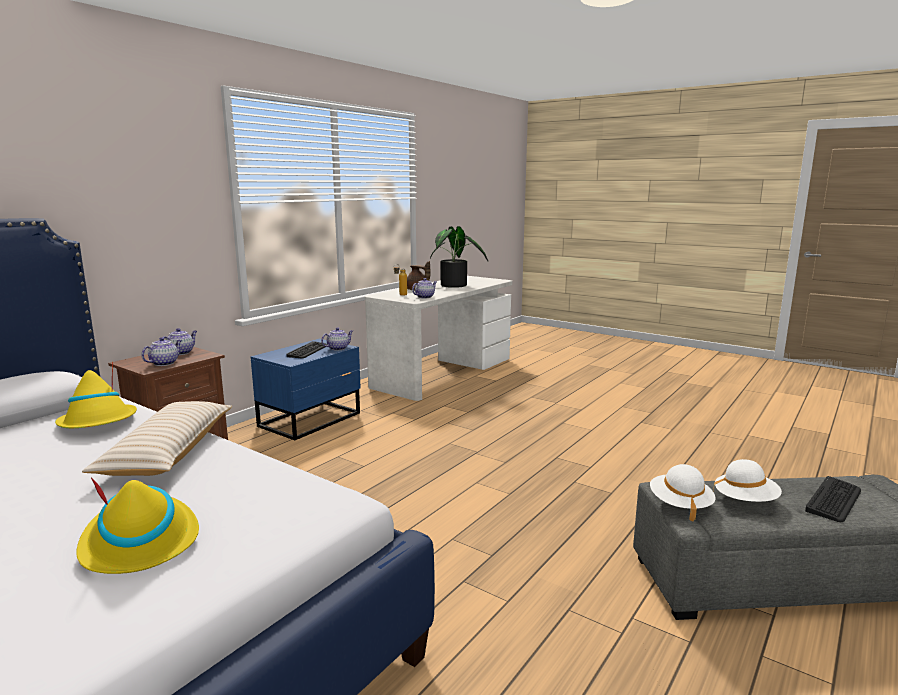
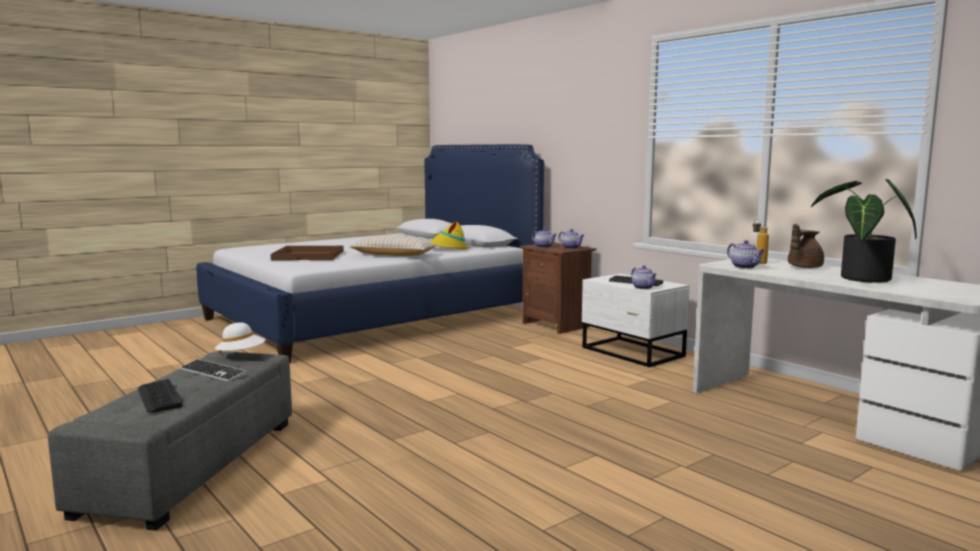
camera: 105 degrees right, 5 degrees down
yellow hat [76,477,199,574] -> brown tray [271,246,344,260]
blue nightstand [251,339,361,440] -> white nightstand [582,273,689,367]
white hat [713,459,782,502] -> keyboard [180,359,246,382]

